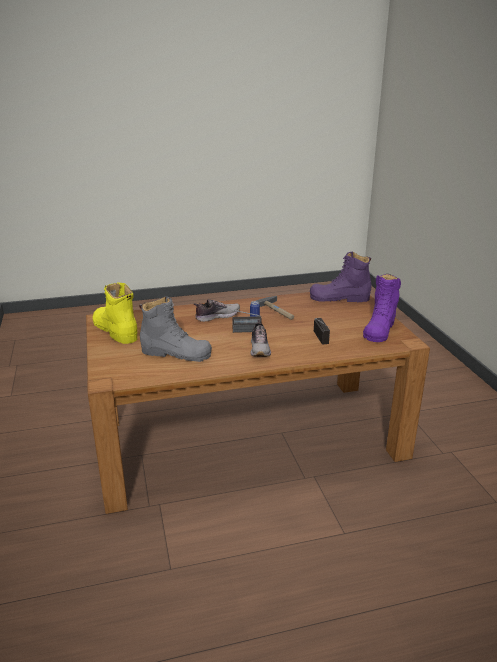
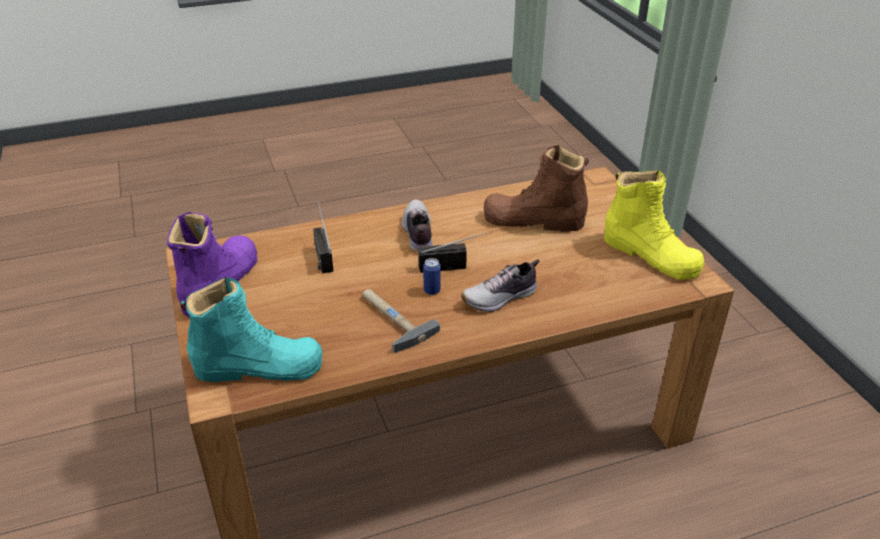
camera: 175 degrees right, 10 degrees up
grey boot [139,296,212,362] -> brown boot [484,145,589,232]
purple boot [310,251,372,302] -> turquoise boot [181,277,322,382]

